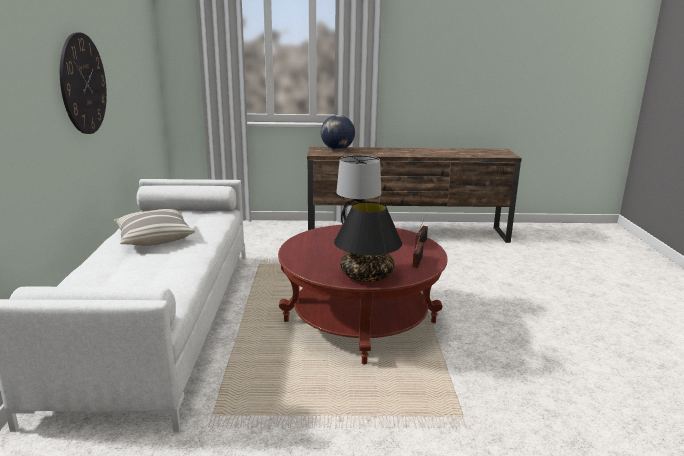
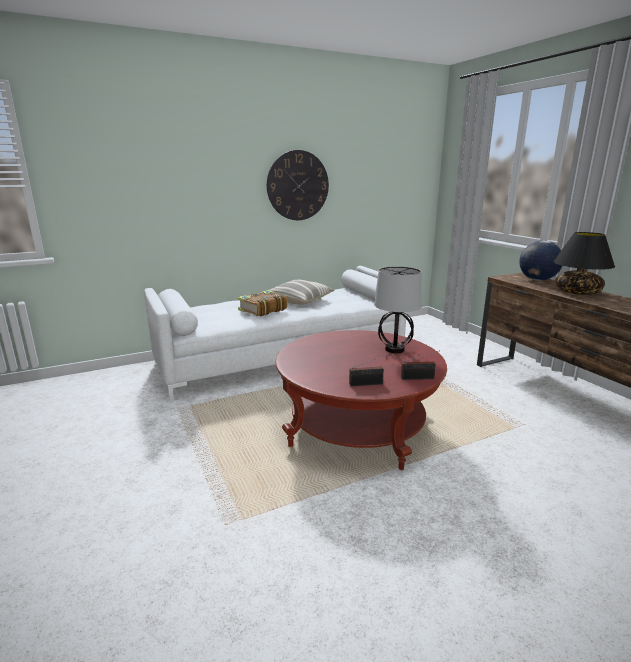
camera: 65 degrees right, 0 degrees up
black table lamp [334,202,402,282] -> black table lamp moved to [553,232,615,295]
none -> book [237,290,287,317]

